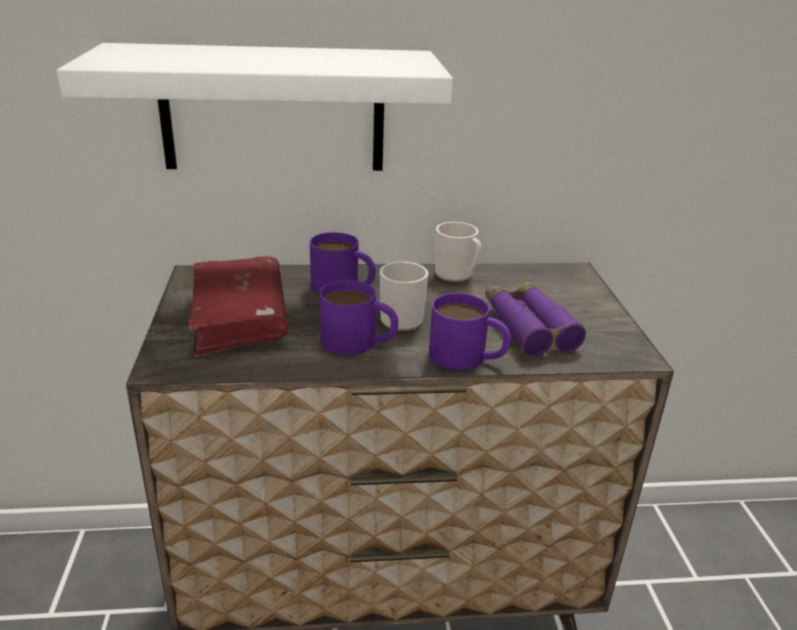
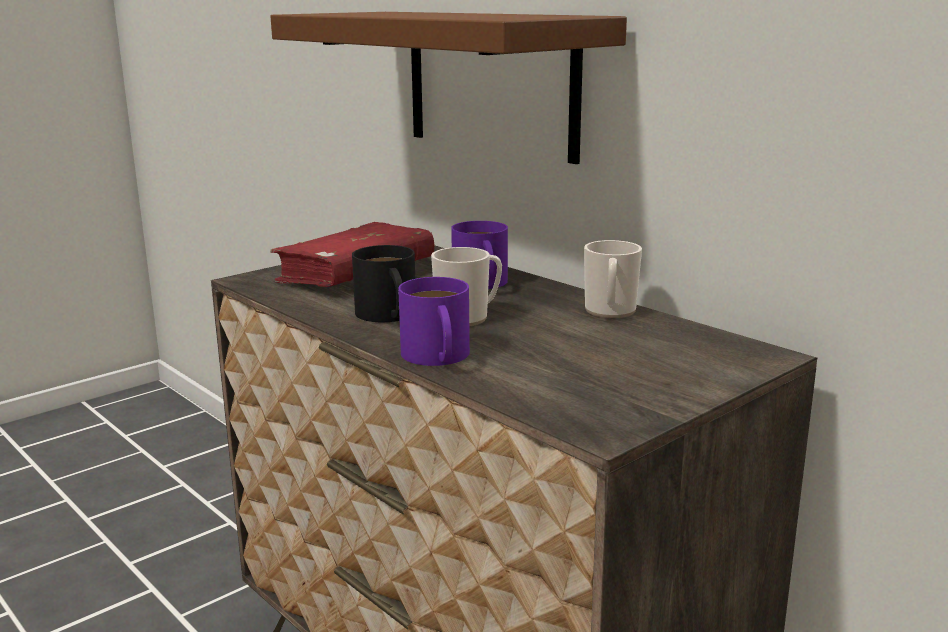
camera: 55 degrees right, 10 degrees down
white shelf [57,43,453,171] -> brown shelf [270,12,627,164]
purple mug [320,280,398,355] -> black mug [352,245,415,322]
purple binoculars [485,282,586,357] -> none

